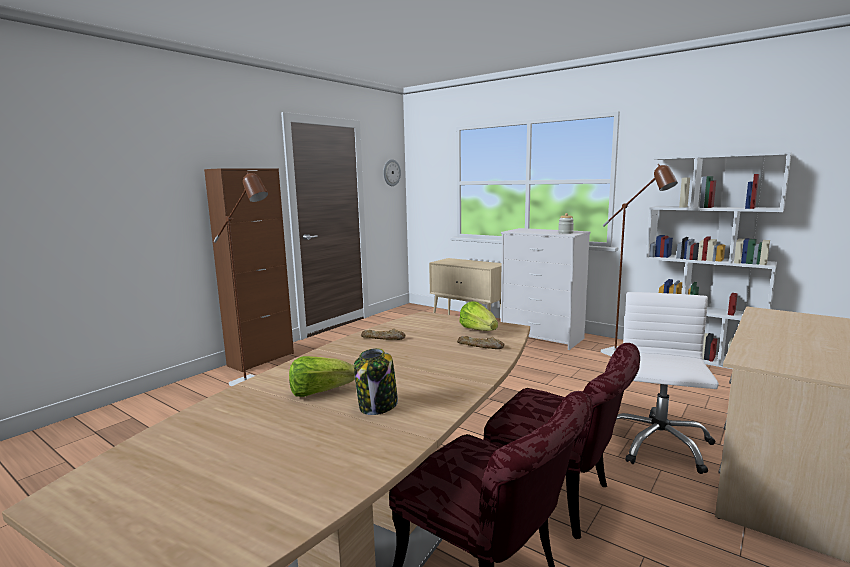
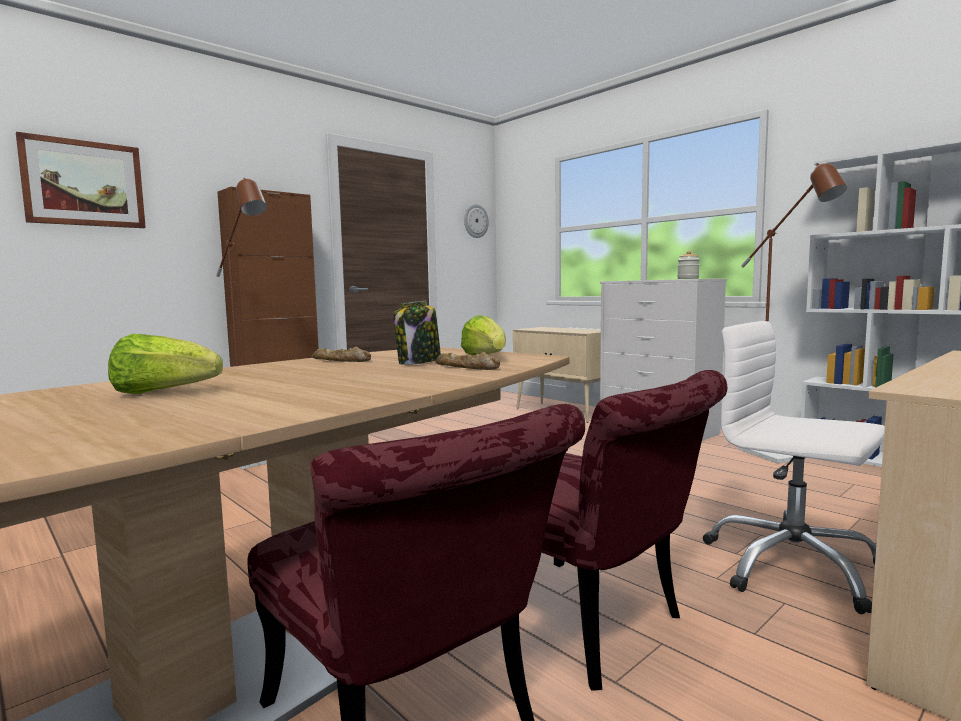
camera: 10 degrees right, 5 degrees down
jar [354,348,398,415] -> jar moved to [393,301,441,365]
white office chair [616,292,719,474] -> white office chair turned 75 degrees counterclockwise [703,321,885,614]
none -> picture [16,132,146,228]

